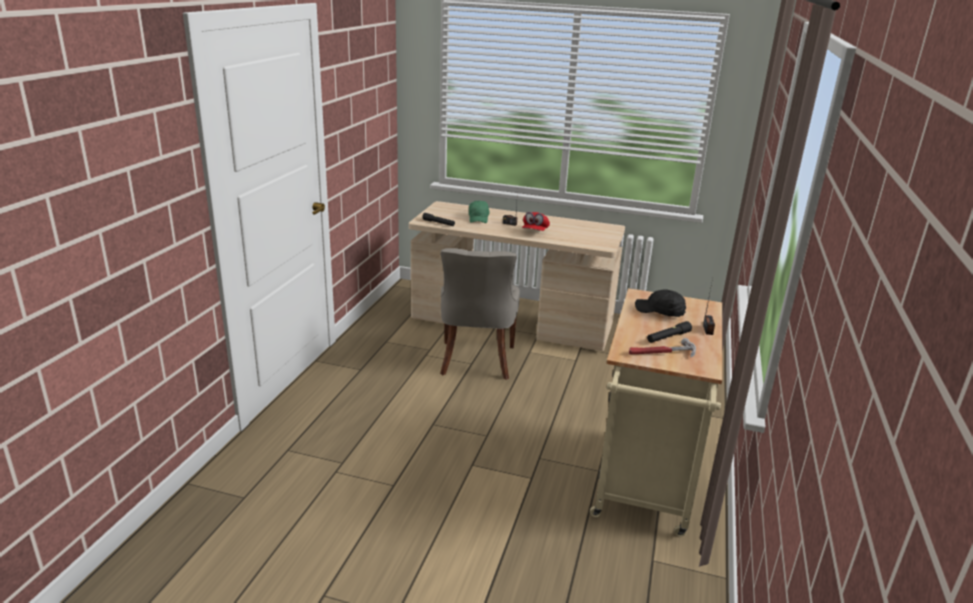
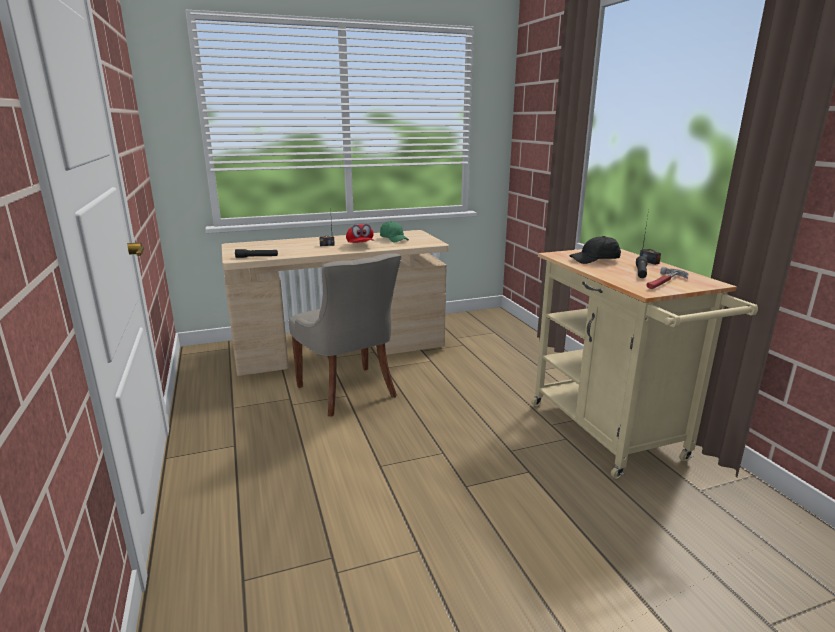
camera: 35 degrees left, 5 degrees down
green cap [469,200,489,223] -> green cap moved to [380,221,409,242]

